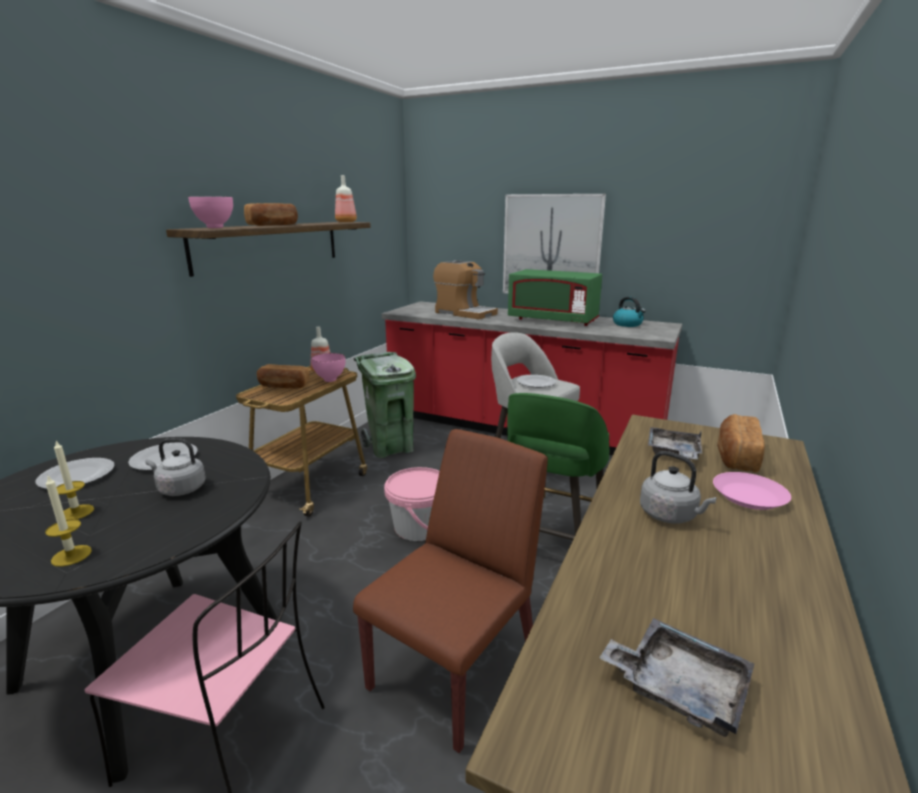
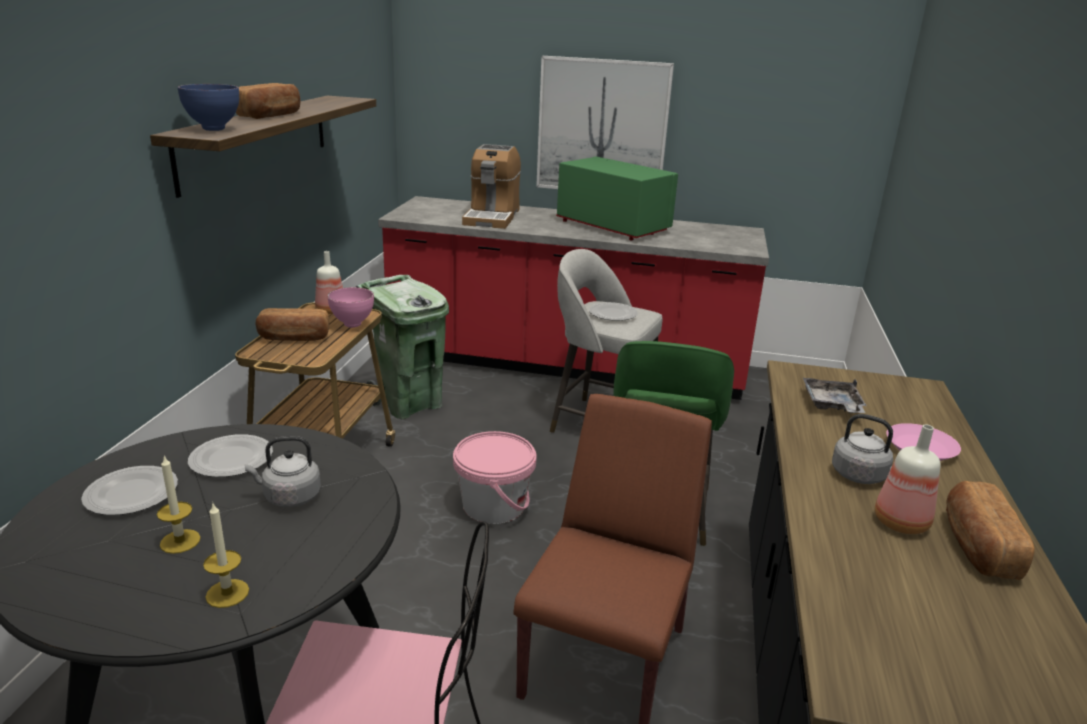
camera: 15 degrees left, 5 degrees up
pink bowl [188,197,233,228] -> blue bowl [178,84,239,131]
bottle [335,175,357,222] -> bottle moved to [875,424,941,534]
coffee machine [433,260,498,319] -> coffee machine turned 75 degrees clockwise [462,144,521,229]
green microwave [508,269,602,326] -> green microwave turned 150 degrees counterclockwise [556,157,678,240]
grey tray [599,618,754,737] -> none
kettle [613,297,646,327] -> none
bread [717,414,765,473] -> bread moved to [946,481,1035,580]

